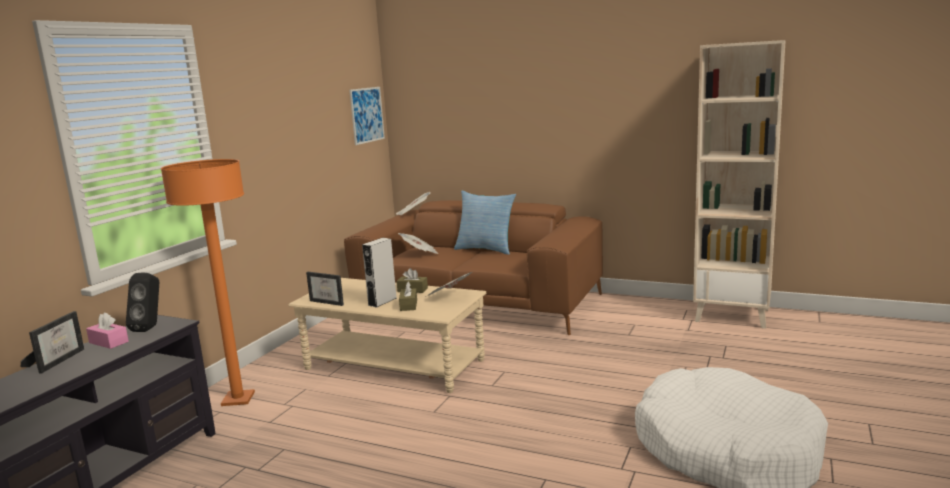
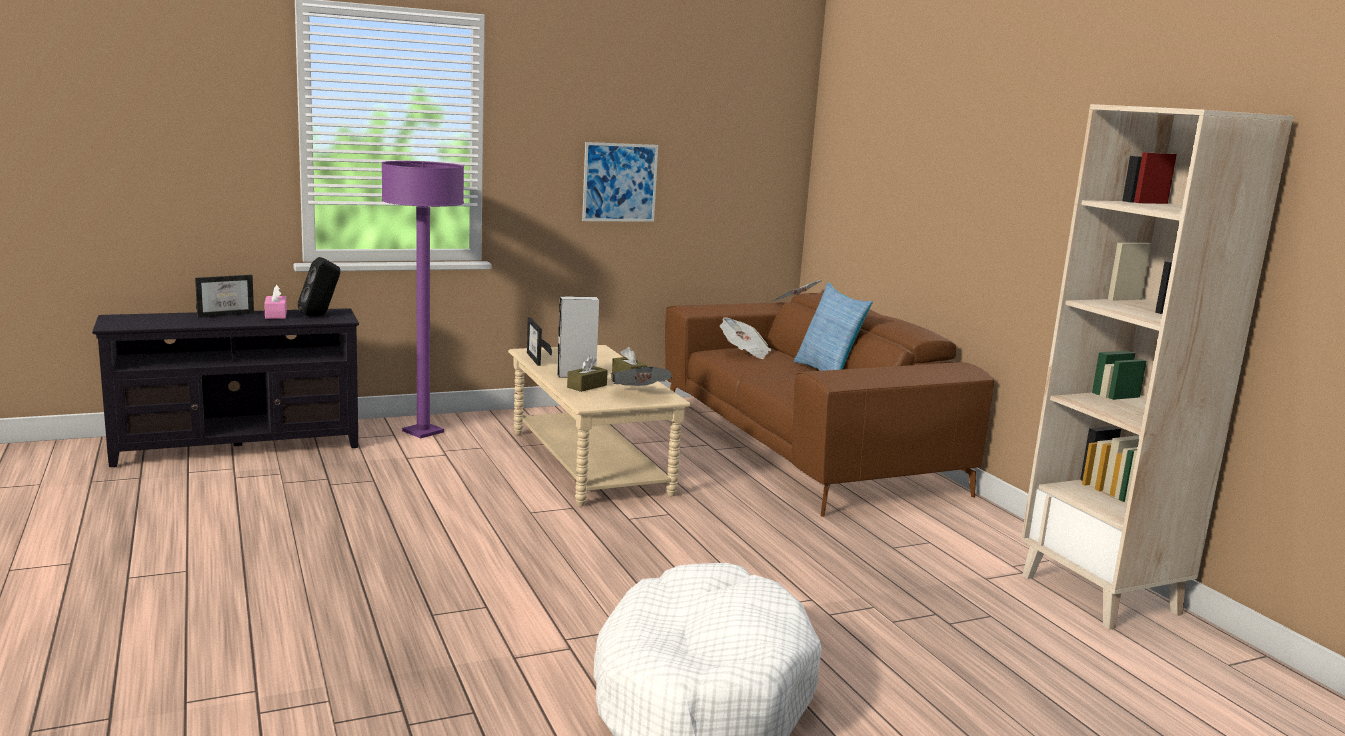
camera: 40 degrees right, 0 degrees up
orange floor lamp [161,159,255,406] -> purple floor lamp [382,161,464,438]
picture [349,87,385,145] -> picture moved to [582,142,658,222]

